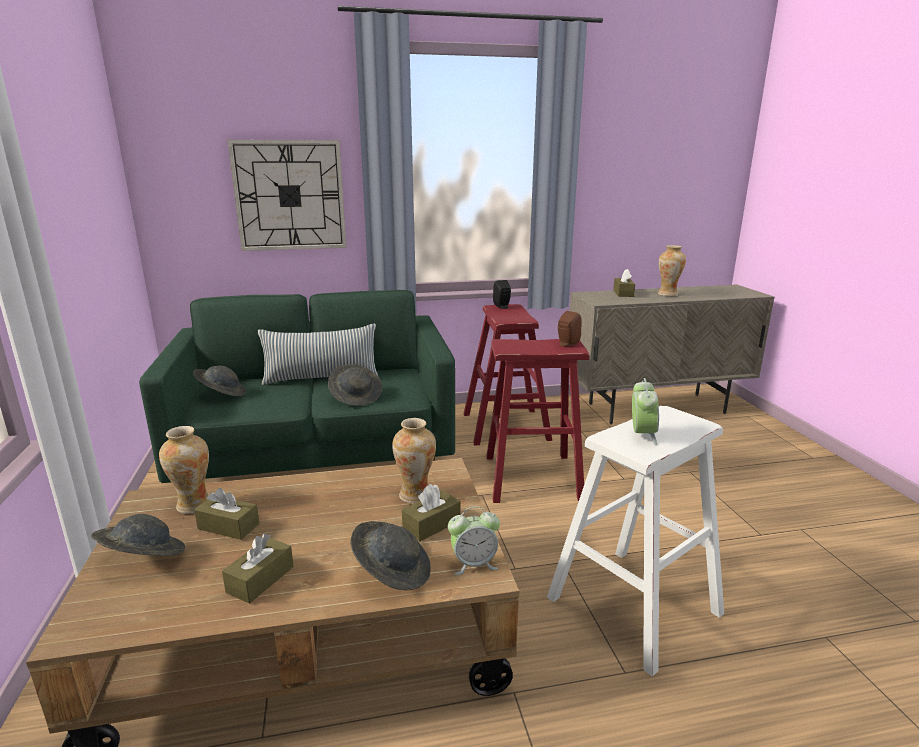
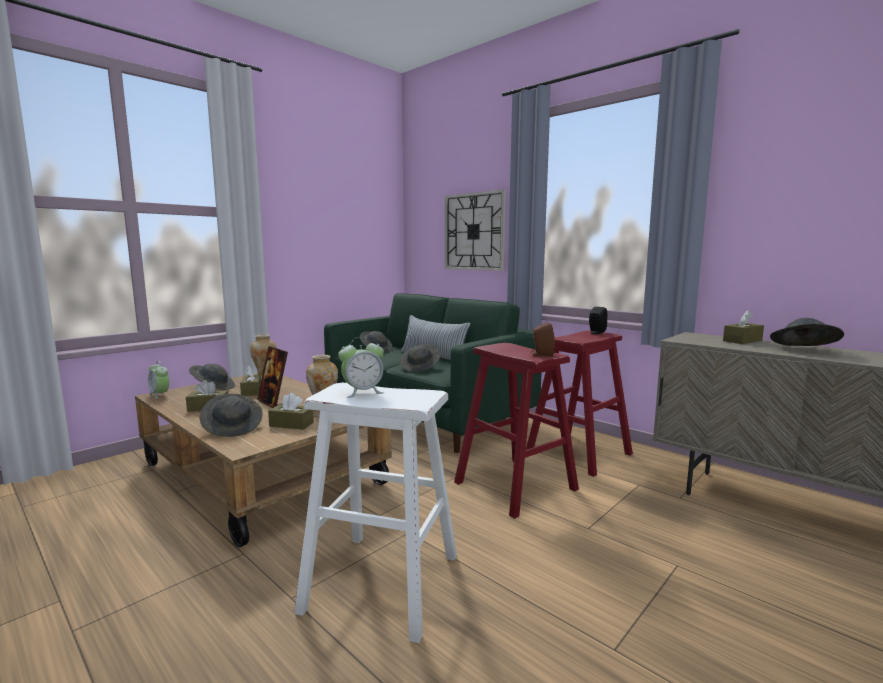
camera: 55 degrees right, 10 degrees down
alarm clock [448,506,500,575] -> alarm clock moved to [148,361,169,399]
vase [658,245,686,296] -> grey hat [770,318,844,346]
none -> picture frame [257,346,288,408]

